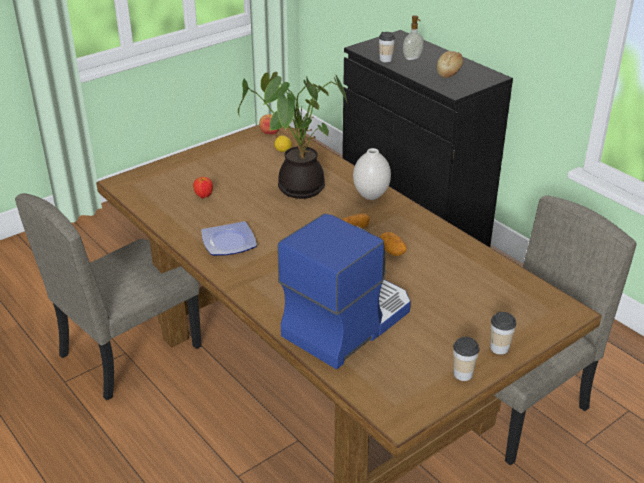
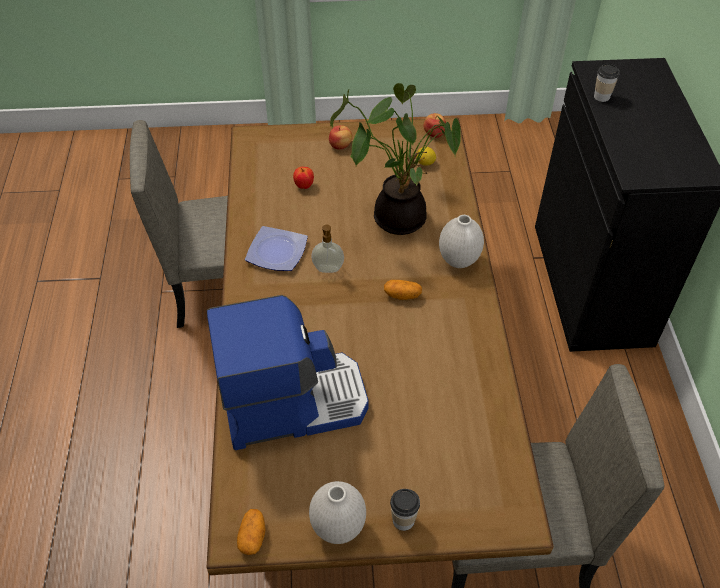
camera: 35 degrees right, 15 degrees up
potato [380,232,407,256] -> potato moved to [237,509,266,555]
soap dispenser [403,15,424,60] -> soap dispenser moved to [311,225,344,273]
bread [437,51,463,78] -> none
cup [453,337,479,381] -> white vase [309,481,366,544]
none -> apple [329,125,353,149]

